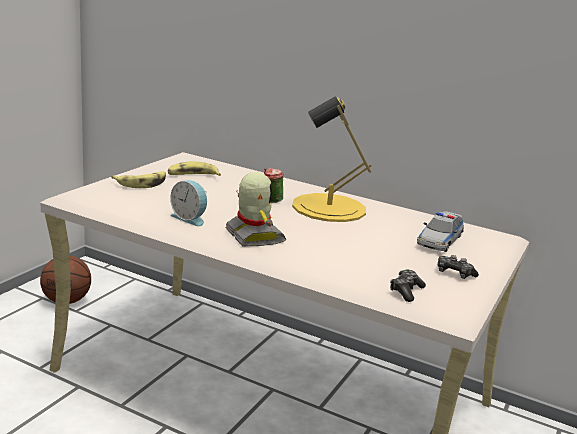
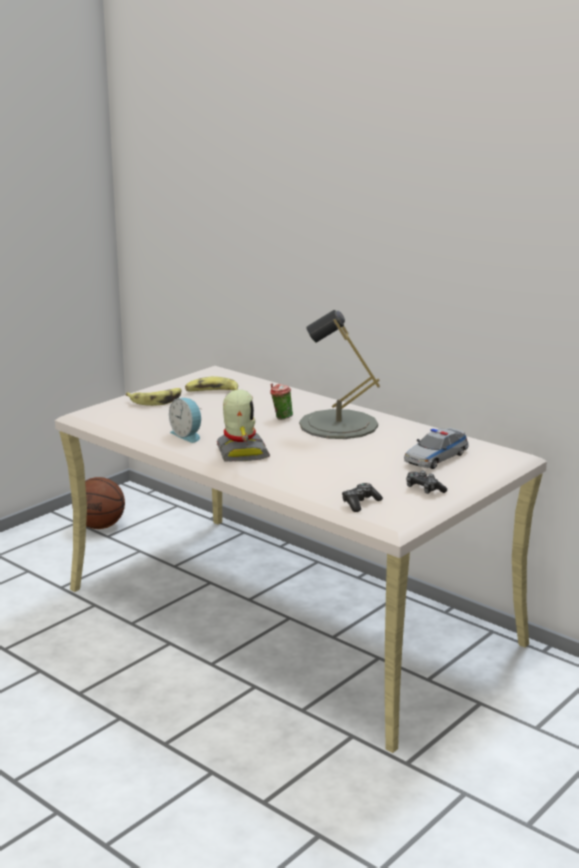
camera: 15 degrees right, 0 degrees up
yellow table lamp [292,96,371,222] -> grey table lamp [299,310,380,439]

